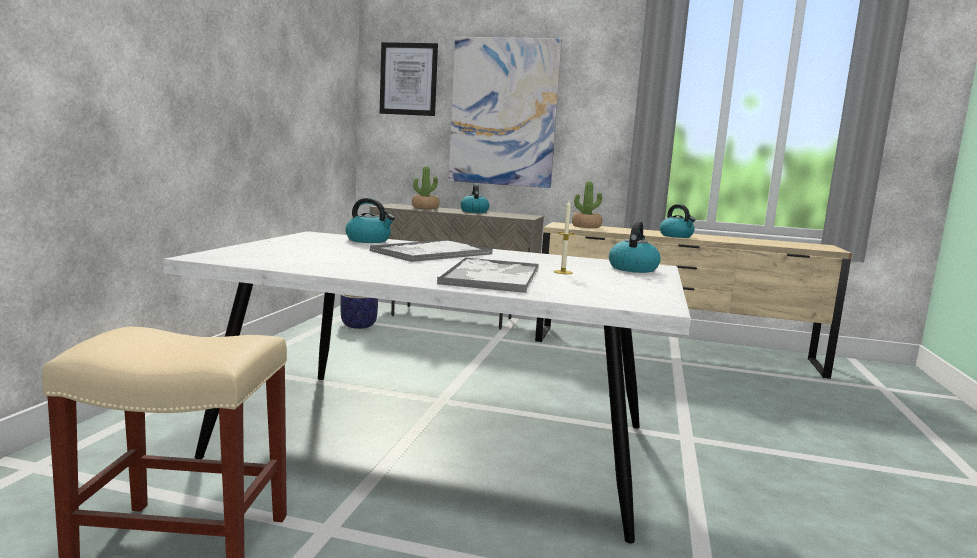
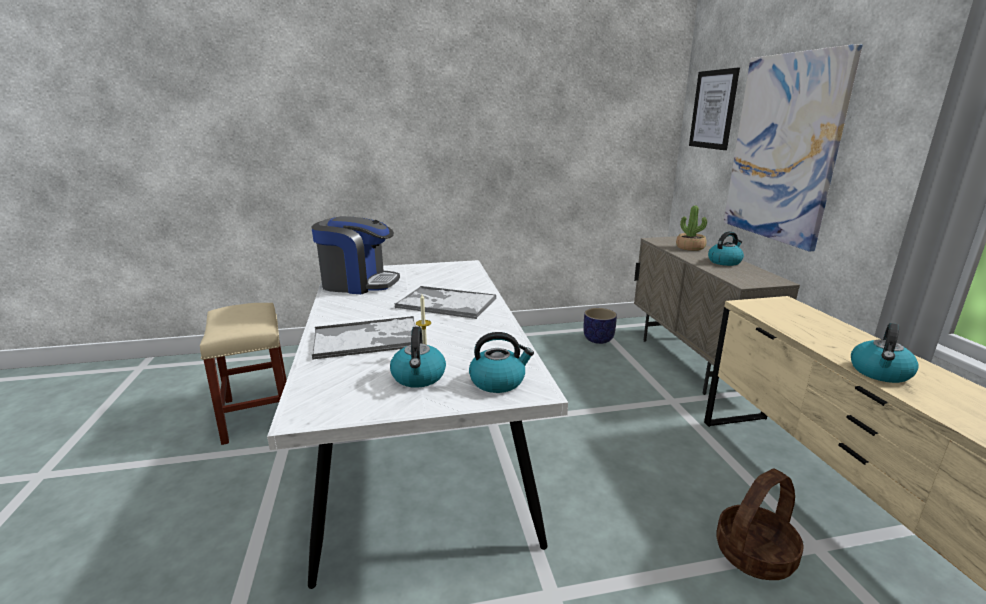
camera: 65 degrees right, 10 degrees up
kettle [345,198,395,243] -> kettle moved to [390,327,446,388]
potted plant [572,181,602,228] -> none
none -> coffee machine [311,216,400,294]
none -> basket [716,468,804,580]

